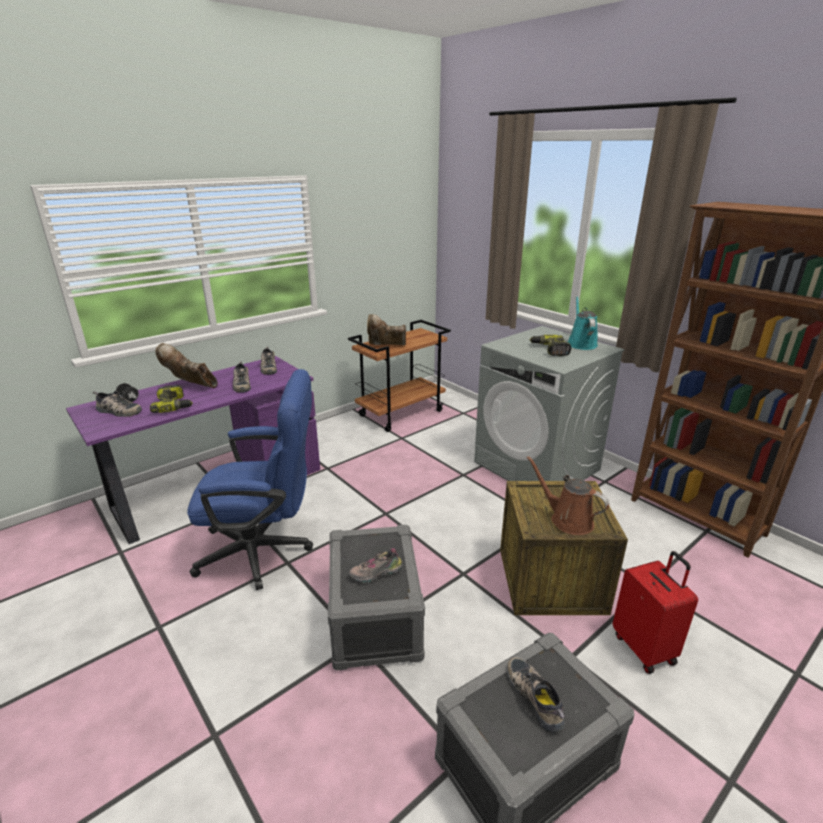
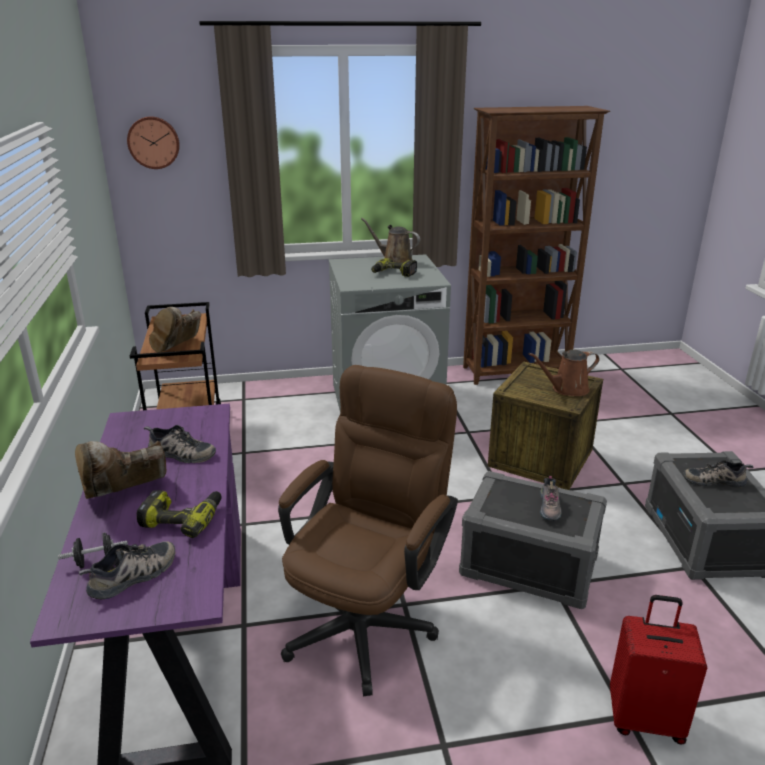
camera: 60 degrees left, 0 degrees up
blue office chair [187,369,313,590] -> brown office chair [278,365,458,696]
shoe [260,347,277,375] -> none
turquoise watering can [568,296,598,350] -> brown watering can [361,218,420,263]
red suitcase [613,551,698,674] -> red suitcase moved to [610,595,707,745]
none -> wall clock [127,116,180,169]

